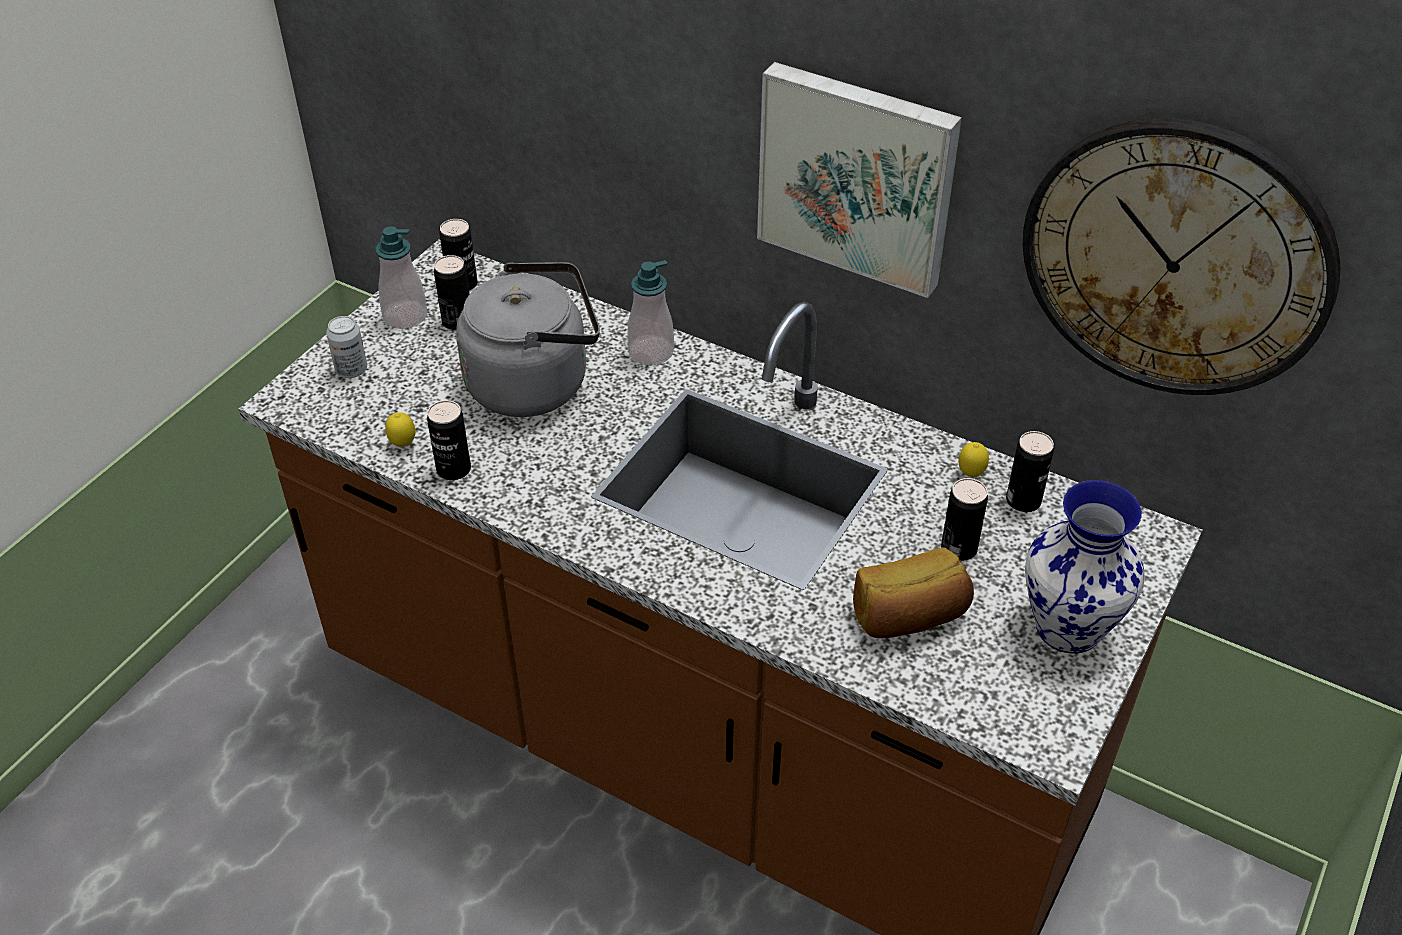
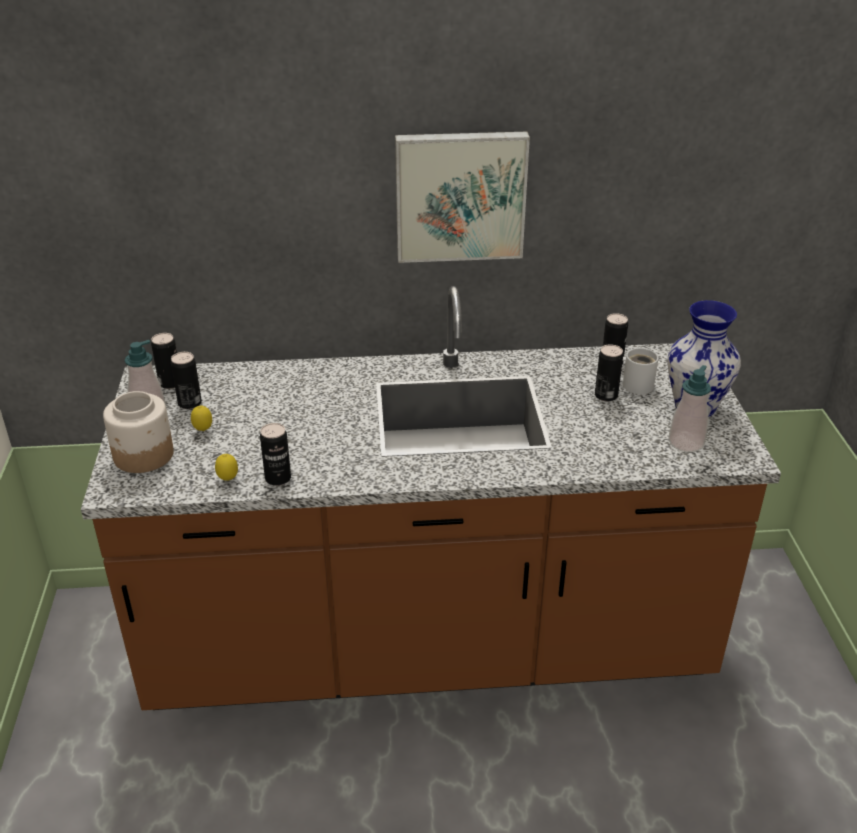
camera: 35 degrees left, 10 degrees down
can [326,316,367,378] -> jar [103,391,174,473]
grey kettle [456,262,600,417] -> none
soap dispenser [627,260,674,366] -> soap dispenser moved to [668,365,711,452]
bread [853,547,974,638] -> none
lemon [958,442,989,477] -> lemon moved to [191,406,212,431]
wall clock [1023,118,1340,395] -> none
none -> white mug [620,348,659,394]

